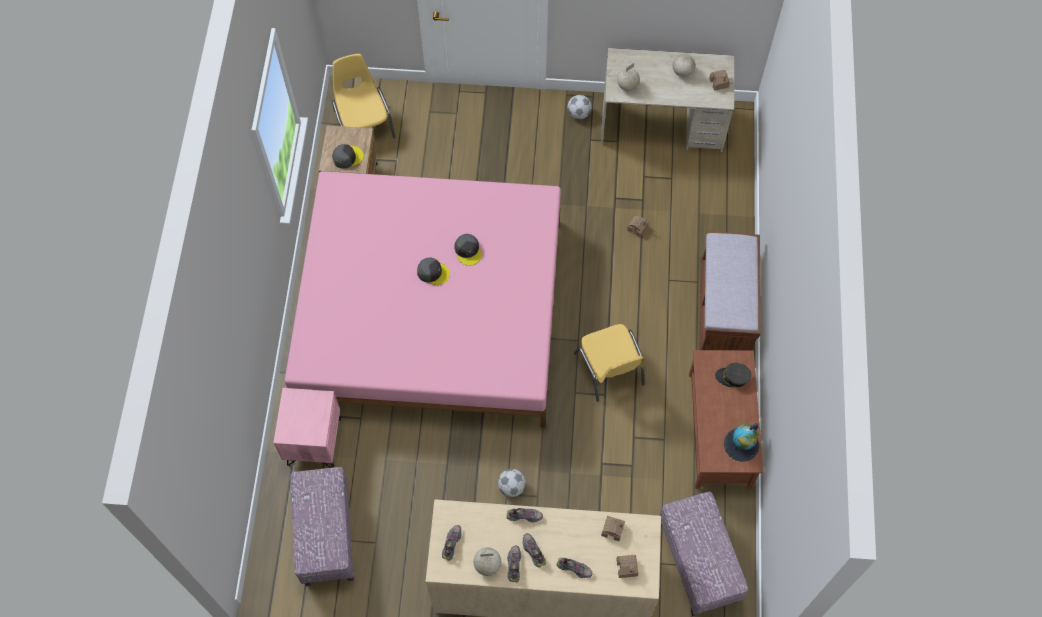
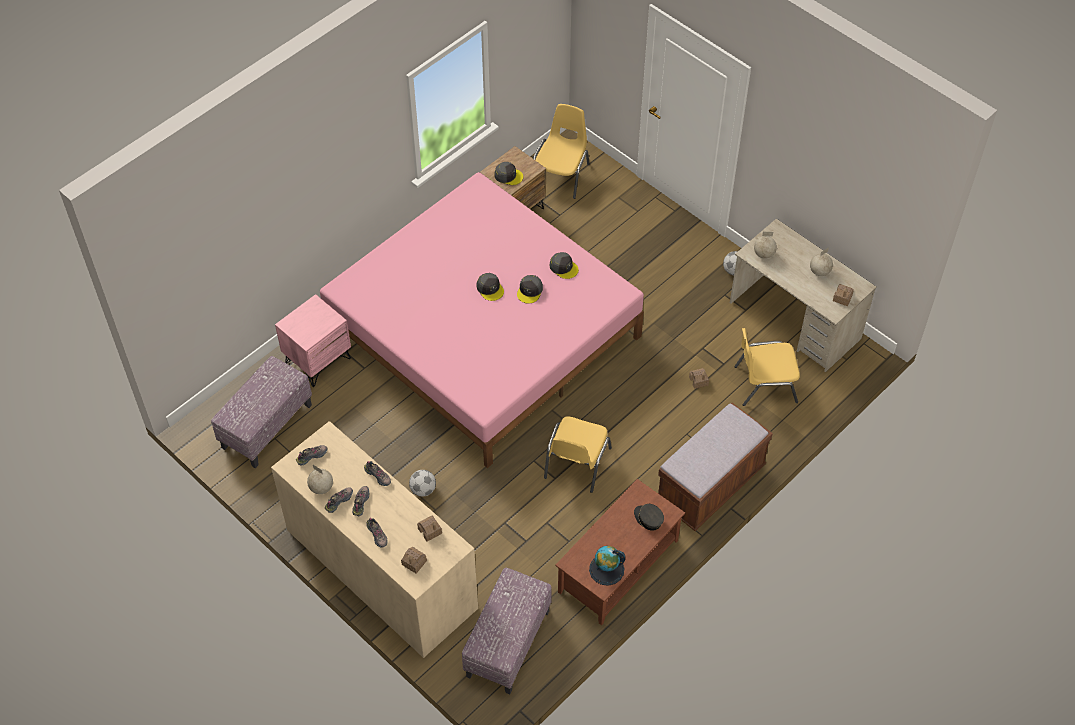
camera: 40 degrees right, 10 degrees down
none -> grey cap [549,252,579,279]
none -> yellow chair [734,328,800,406]

